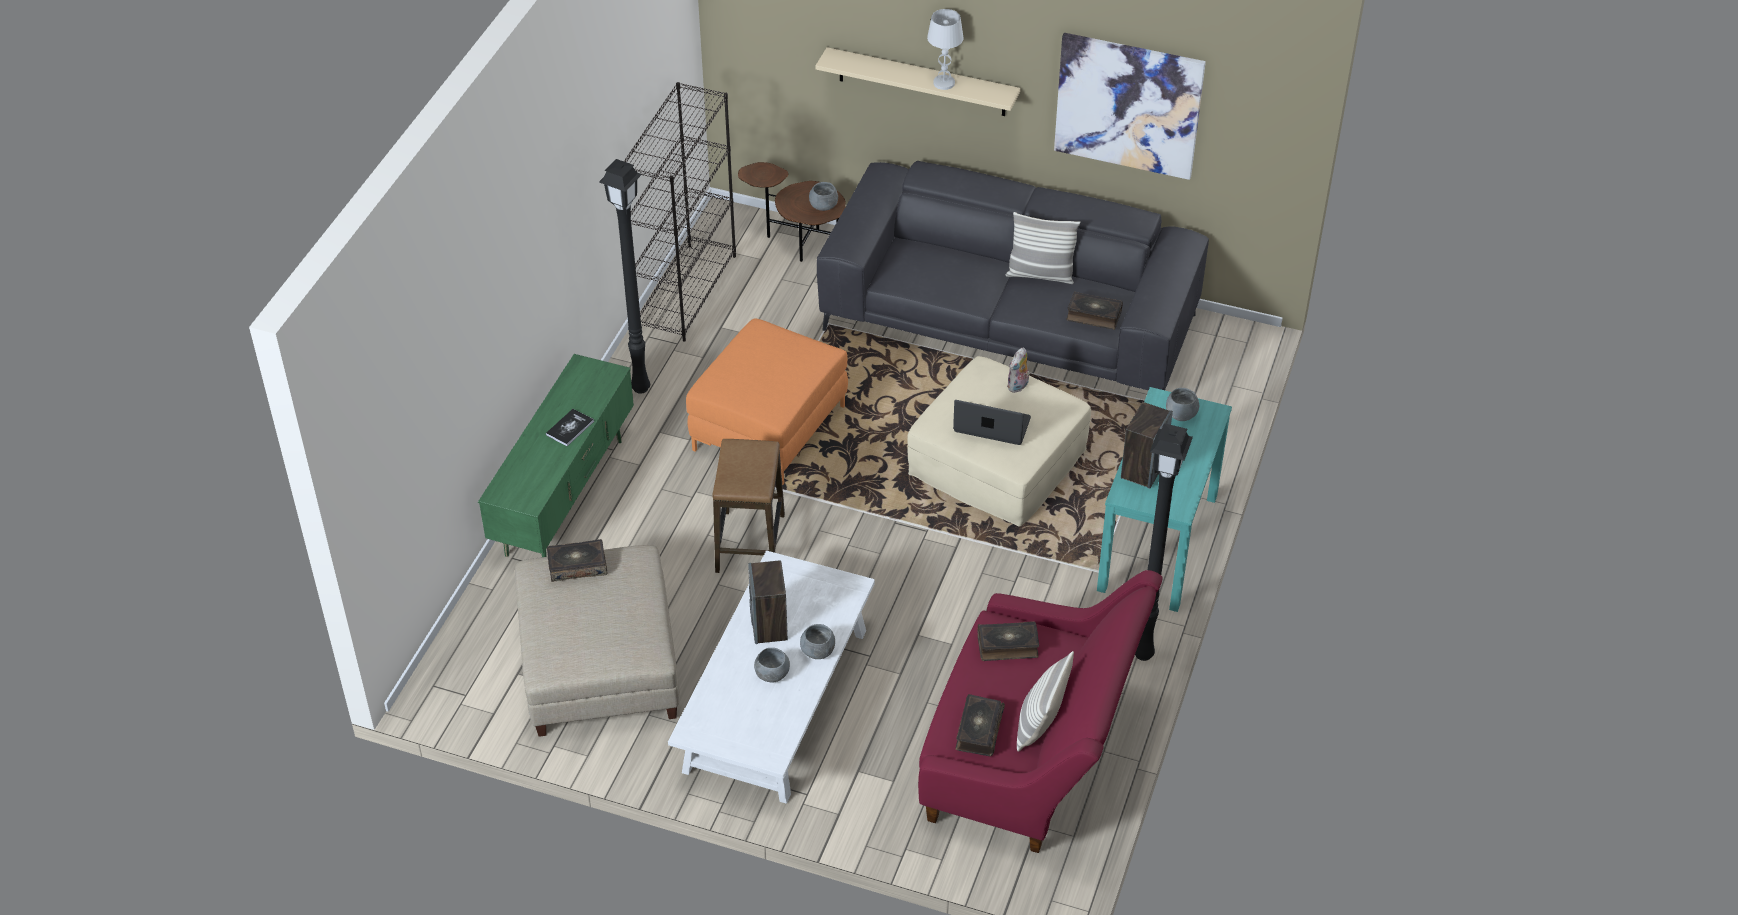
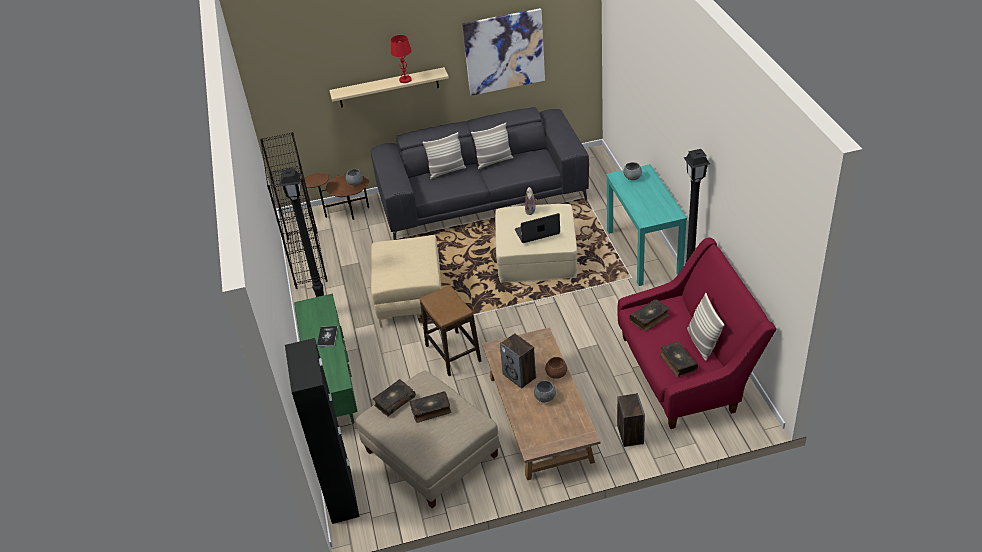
camera: 30 degrees left, 5 degrees down
white coffee table [668,551,875,804] -> brown coffee table [482,327,600,480]
orange ottoman [686,318,848,486] -> beige ottoman [371,235,442,328]
grey bowl [800,624,835,659] -> brown bowl [545,357,567,379]
white table lamp [927,9,964,90] -> red table lamp [391,35,412,83]
book [1067,291,1123,330] -> book moved to [410,391,451,423]
speaker [1121,402,1173,489] -> speaker moved to [617,393,645,447]
none -> black cabinet [285,338,360,524]
none -> pillow [422,132,466,179]

